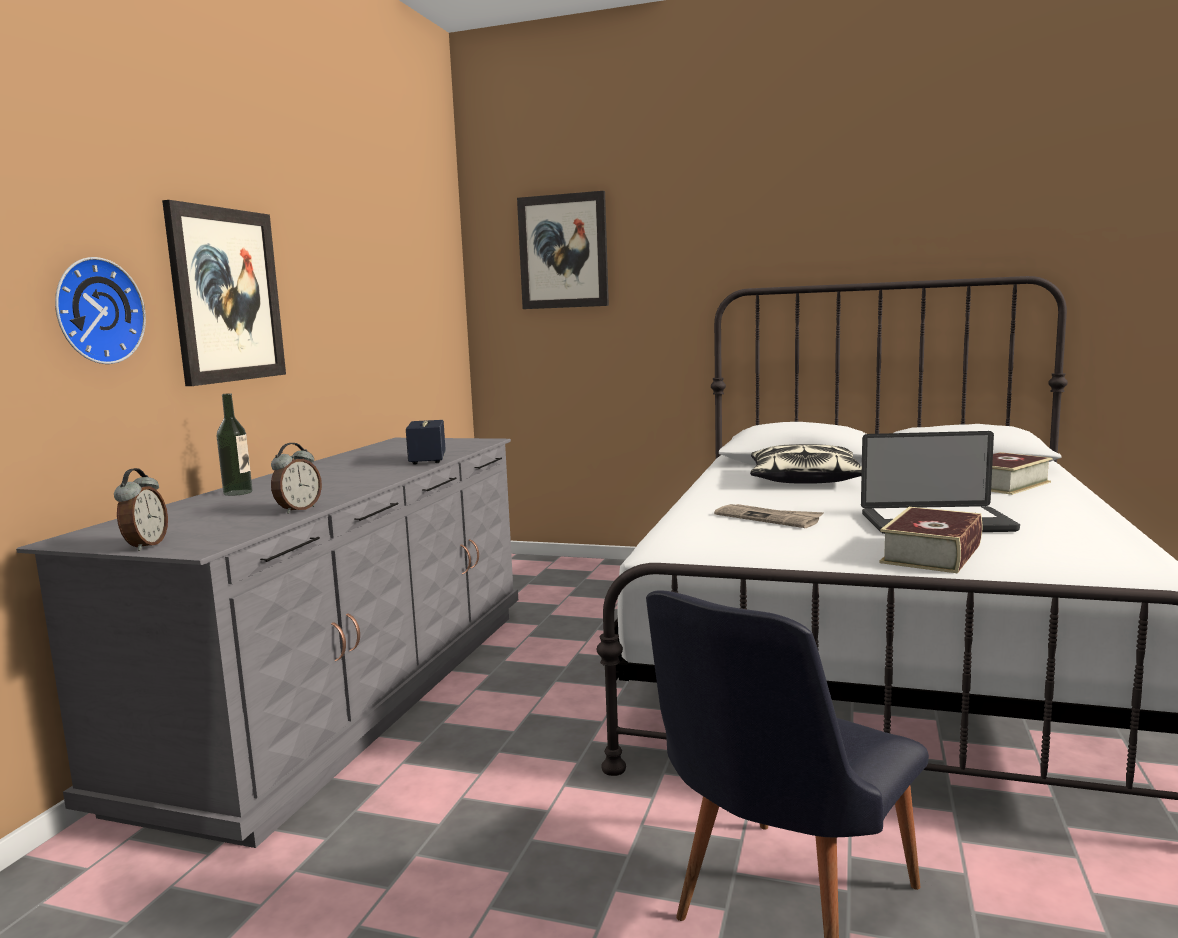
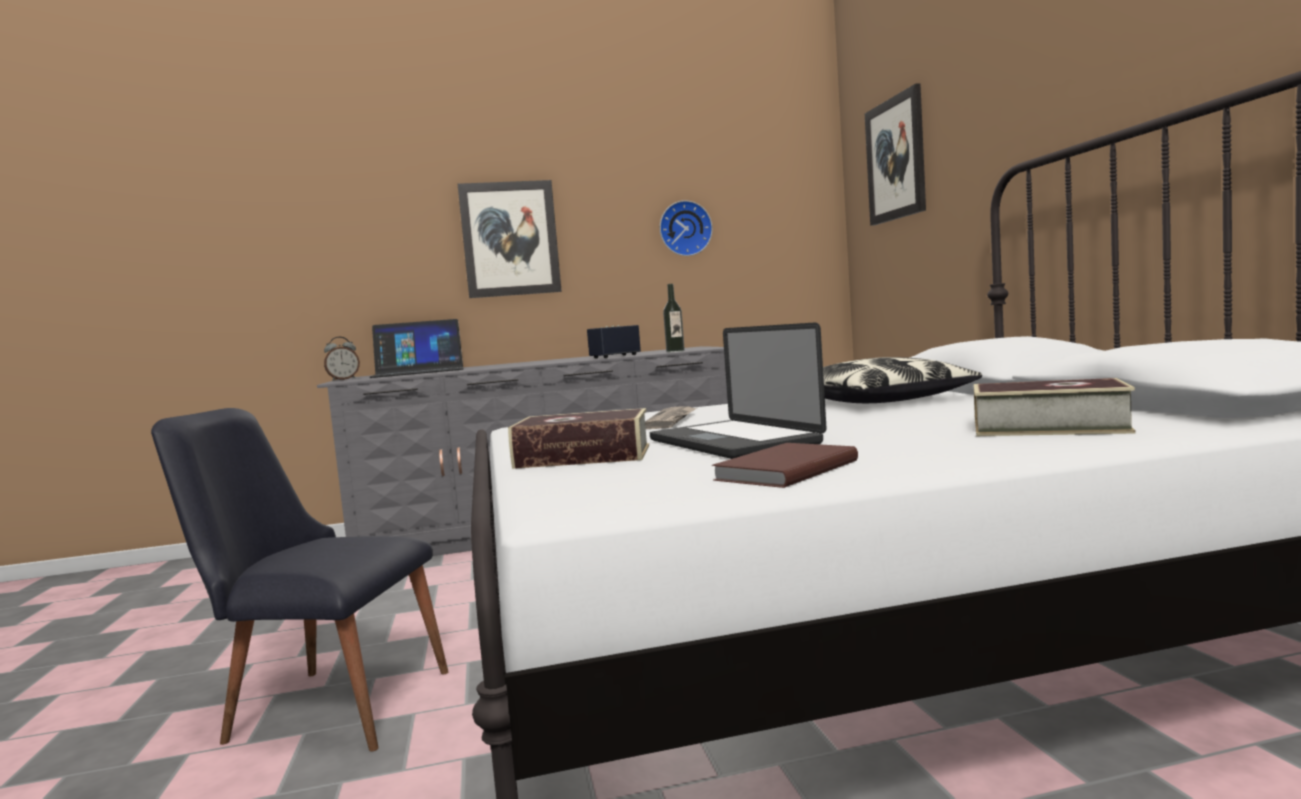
camera: 60 degrees right, 5 degrees down
wall clock [55,257,146,364] -> wall clock moved to [660,200,713,256]
bottle [217,393,252,496] -> bottle moved to [663,284,685,352]
alarm clock [271,443,322,514] -> none
none -> laptop [370,319,464,378]
none -> brown book [712,443,858,488]

